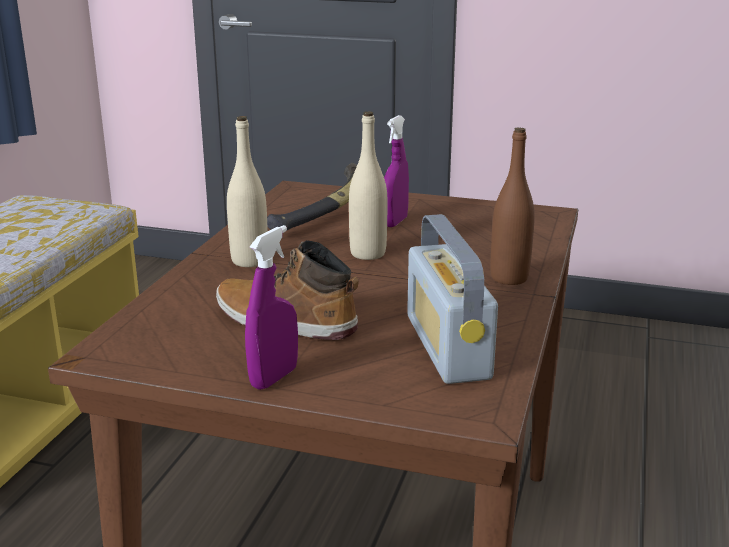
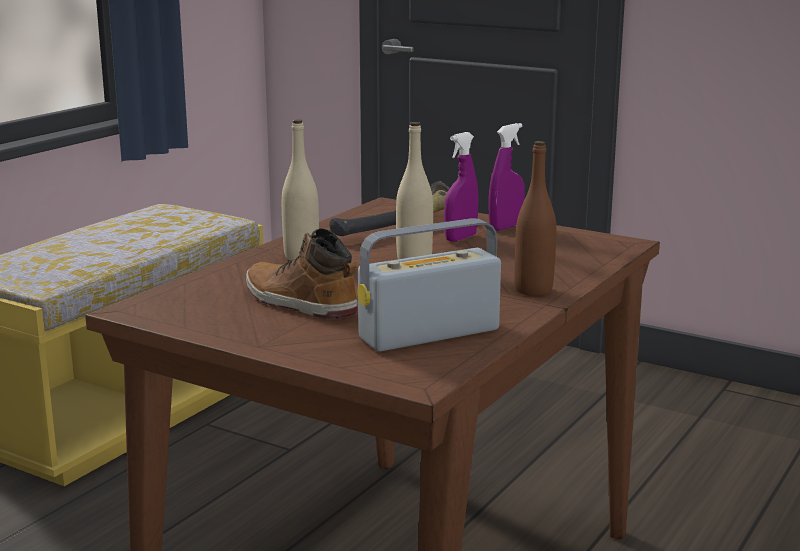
camera: 15 degrees right, 5 degrees down
purple spray bottle [245,225,298,390] -> purple spray bottle moved to [488,123,525,231]
radio [407,214,498,384] -> radio turned 60 degrees clockwise [357,219,501,352]

